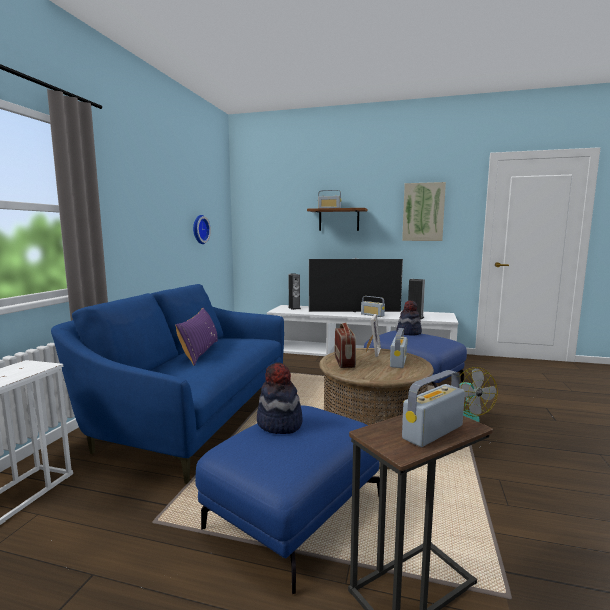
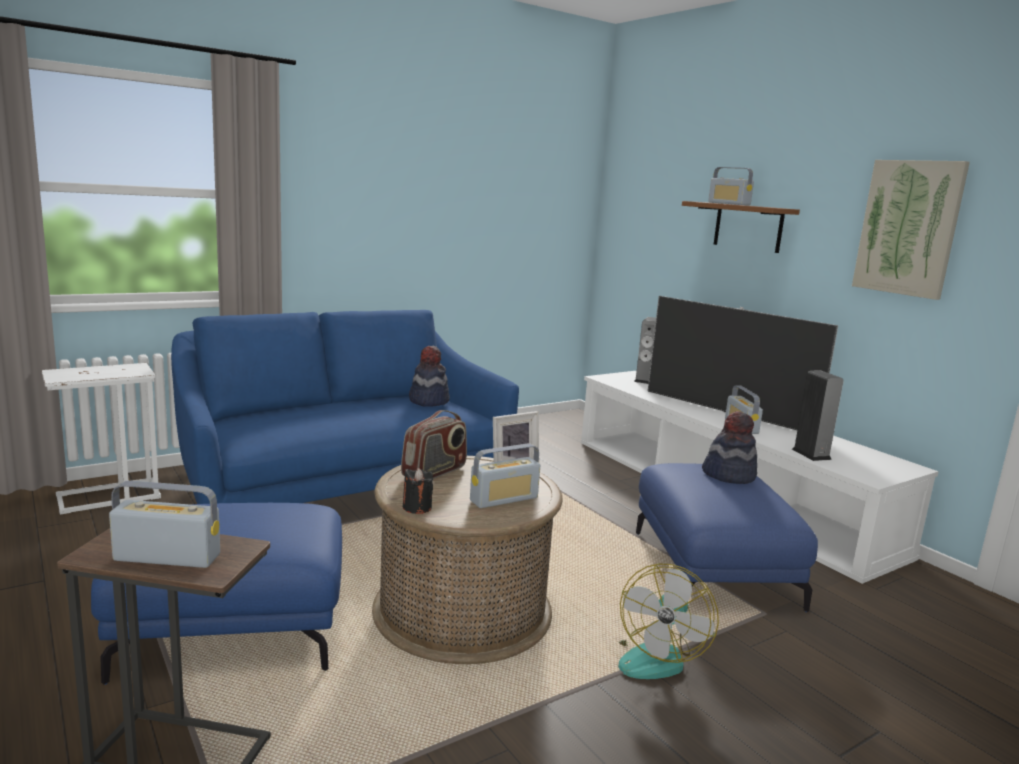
camera: 40 degrees right, 5 degrees up
purple pillow [175,308,218,365] -> none
wall clock [193,215,211,244] -> none
hat [257,362,303,434] -> hat moved to [409,346,450,407]
none -> black candle [403,468,433,514]

